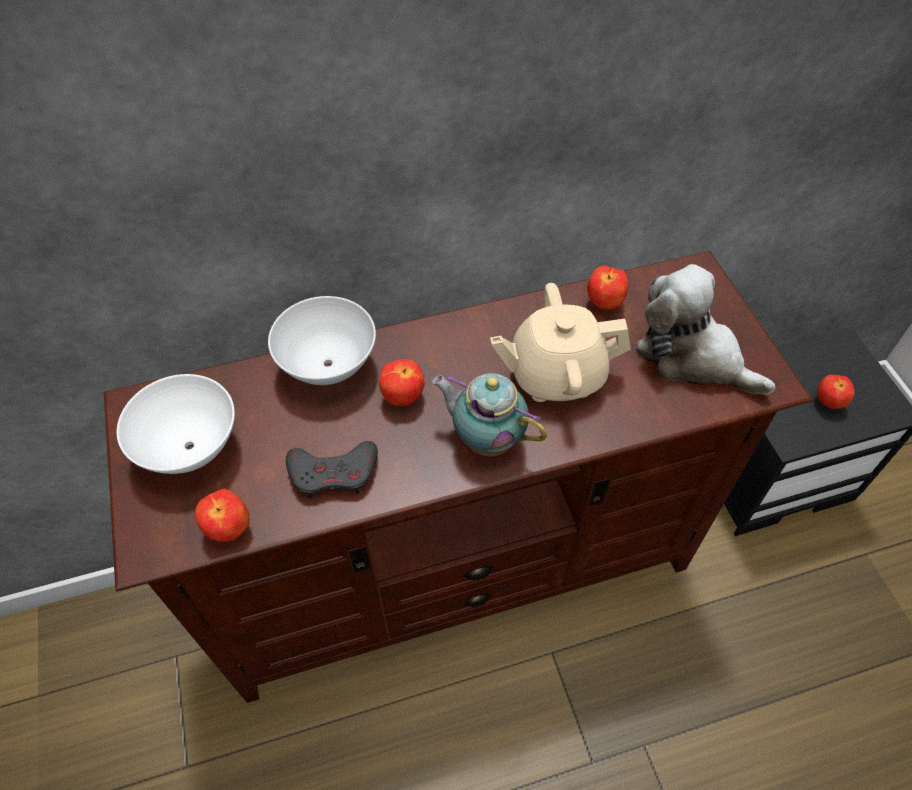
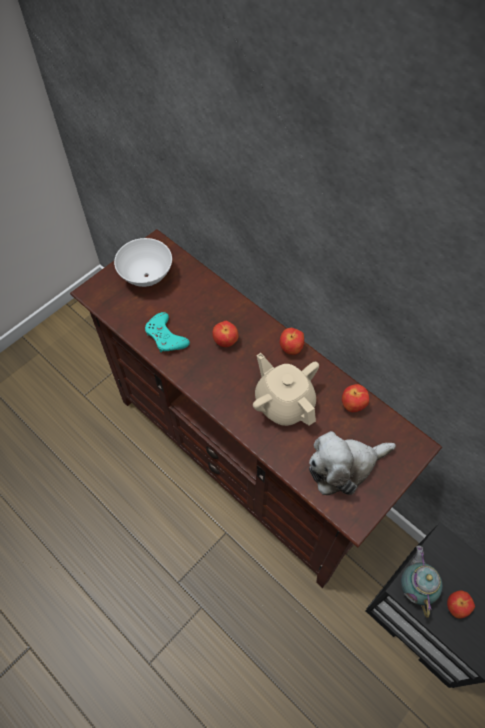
camera: 60 degrees right, 5 degrees up
apple [195,489,250,542] -> apple moved to [280,328,304,355]
white bowl [268,296,376,385] -> none
grey game controller [286,441,378,499] -> turquoise game controller [145,312,190,352]
teapot [432,373,547,456] -> teapot moved to [401,546,443,618]
plush toy [635,264,776,395] -> plush toy turned 120 degrees counterclockwise [309,431,396,495]

